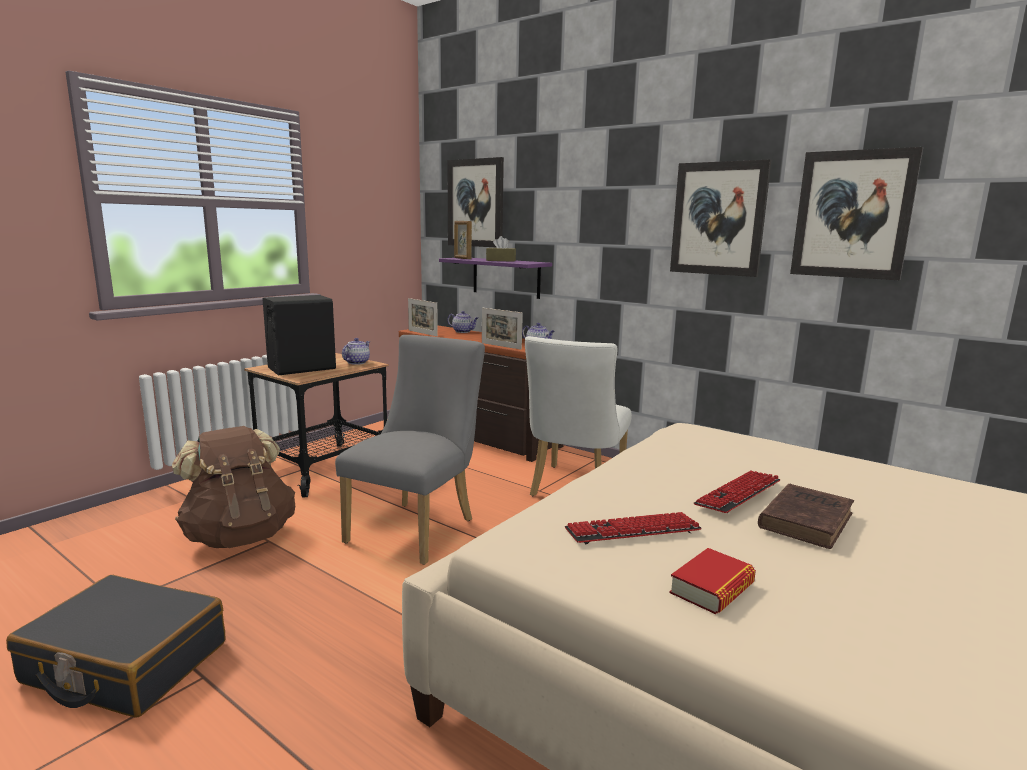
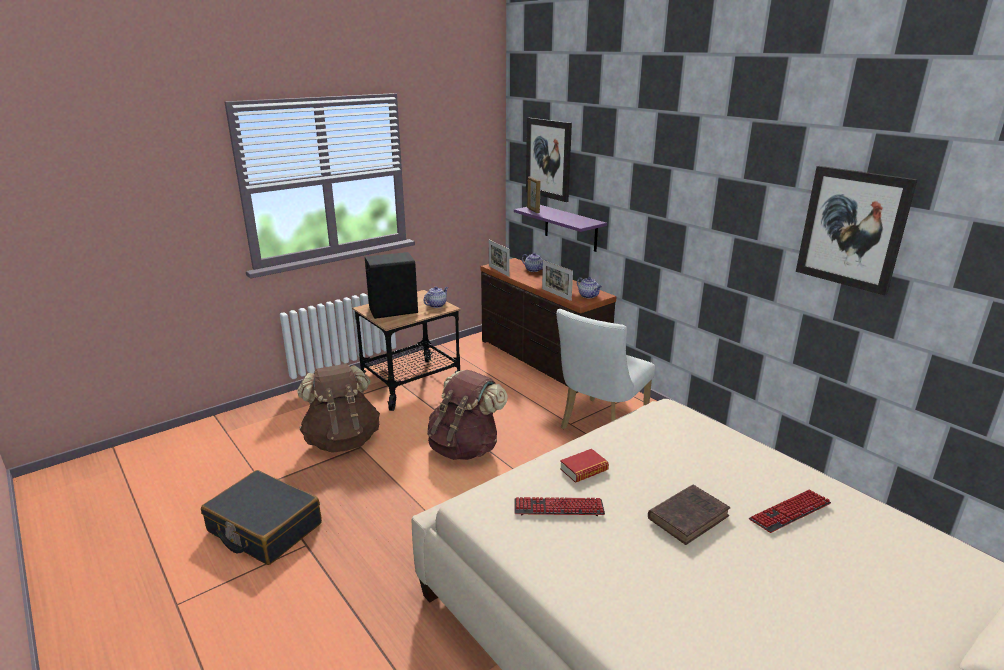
camera: 15 degrees right, 10 degrees up
grey chair [335,335,485,565] -> brown backpack [427,370,508,460]
brown tissue box [486,236,516,262] -> none
book [669,548,756,614] -> book moved to [560,449,609,483]
picture [670,159,771,277] -> none
keyboard [694,471,780,514] -> keyboard moved to [749,489,831,533]

